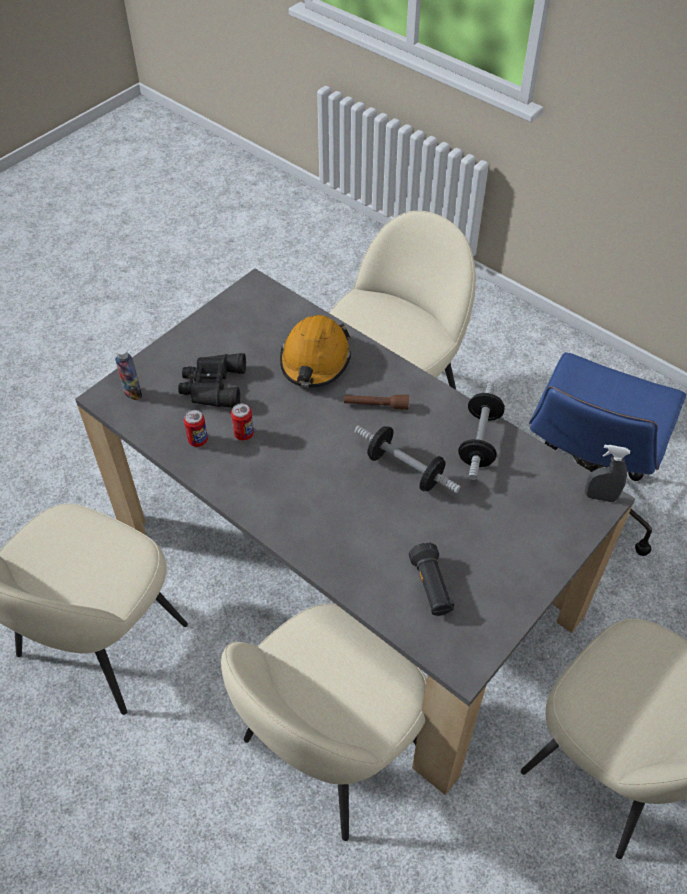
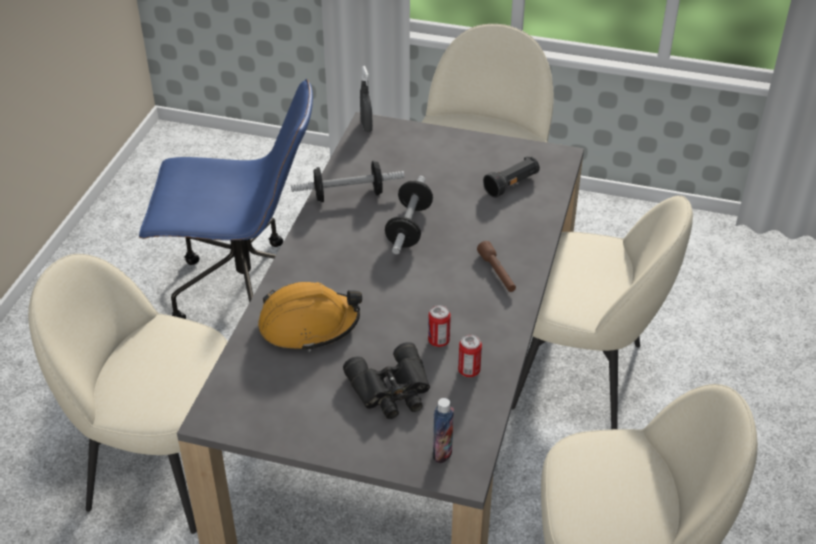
camera: 115 degrees left, 10 degrees down
brown flashlight [344,395,409,410] -> brown flashlight moved to [477,241,516,292]

